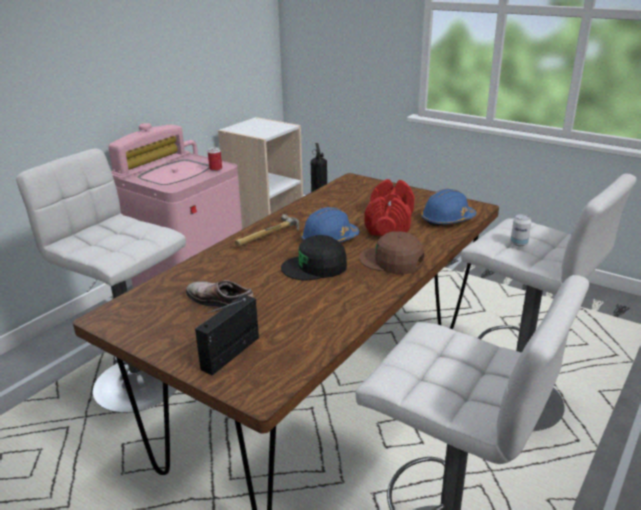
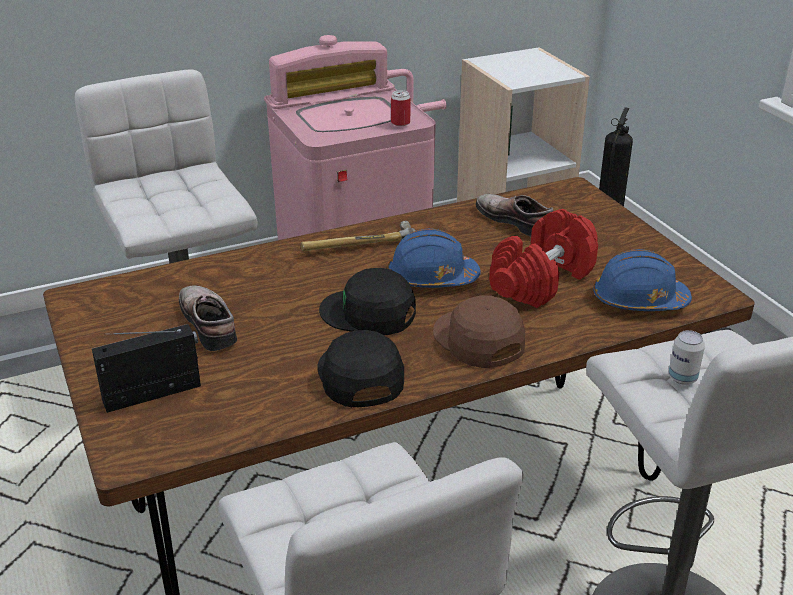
camera: 30 degrees right, 5 degrees up
none -> black cap [317,330,404,407]
none -> shoe [476,194,554,237]

